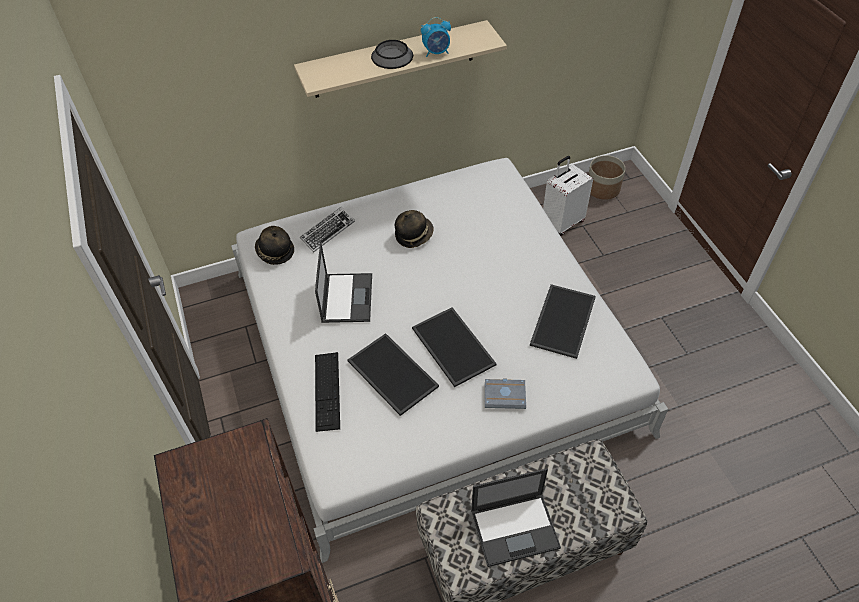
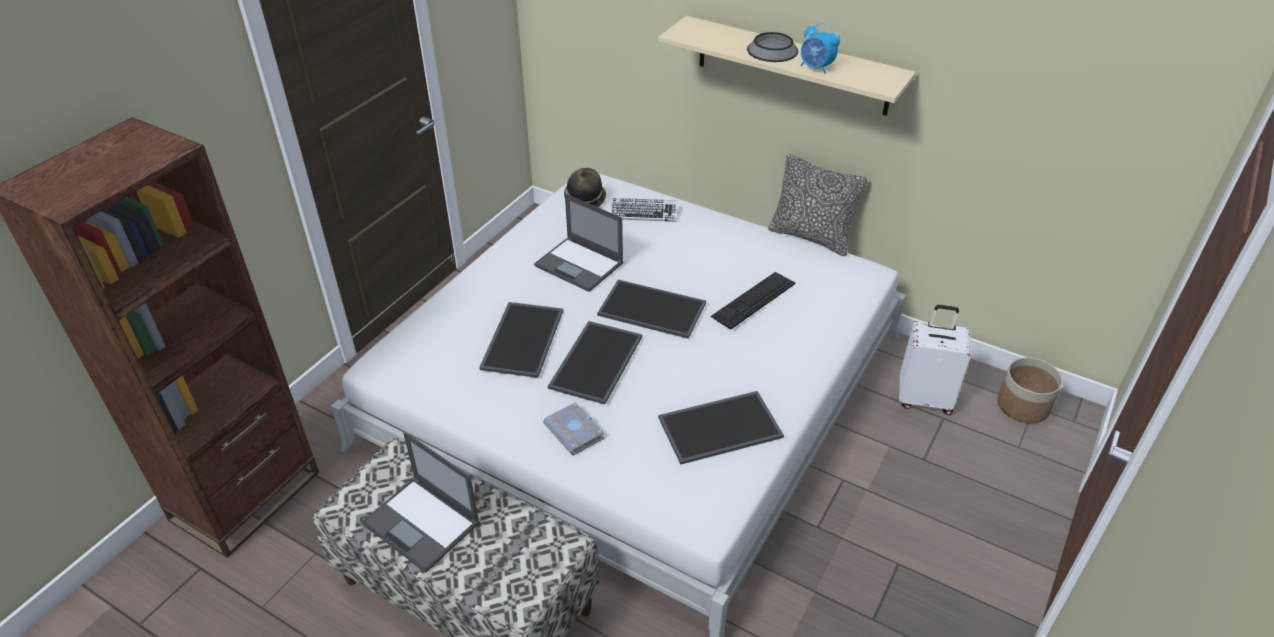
camera: 50 degrees right, 10 degrees down
laptop [315,244,372,323] -> laptop turned 75 degrees clockwise [534,194,623,292]
keyboard [315,352,340,432] -> keyboard moved to [711,272,795,330]
hat [395,210,434,248] -> none
none -> tray [597,280,706,339]
none -> pillow [768,154,868,256]

